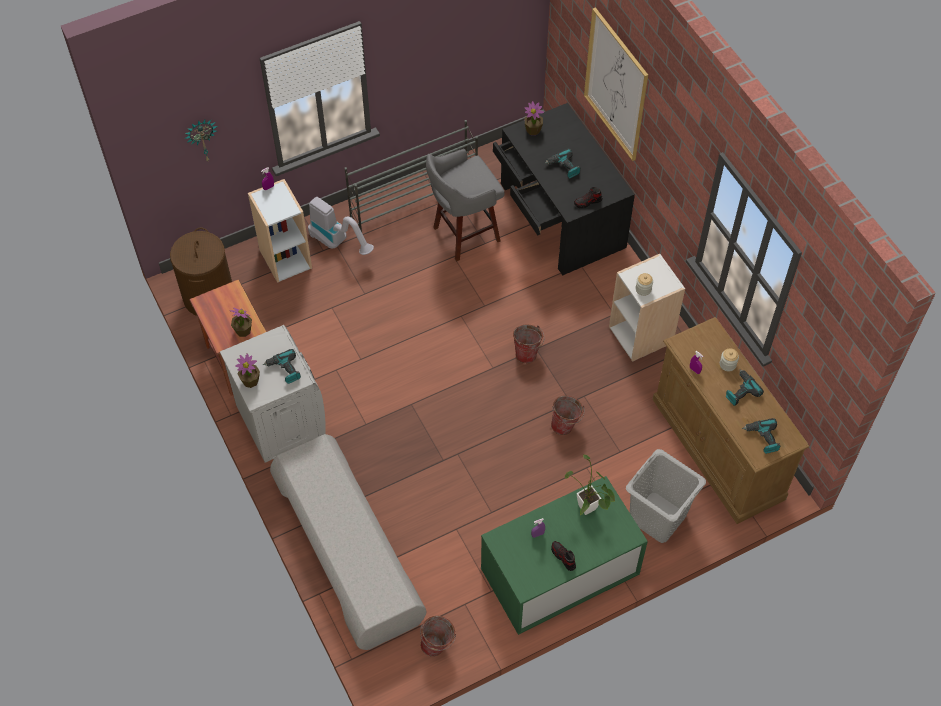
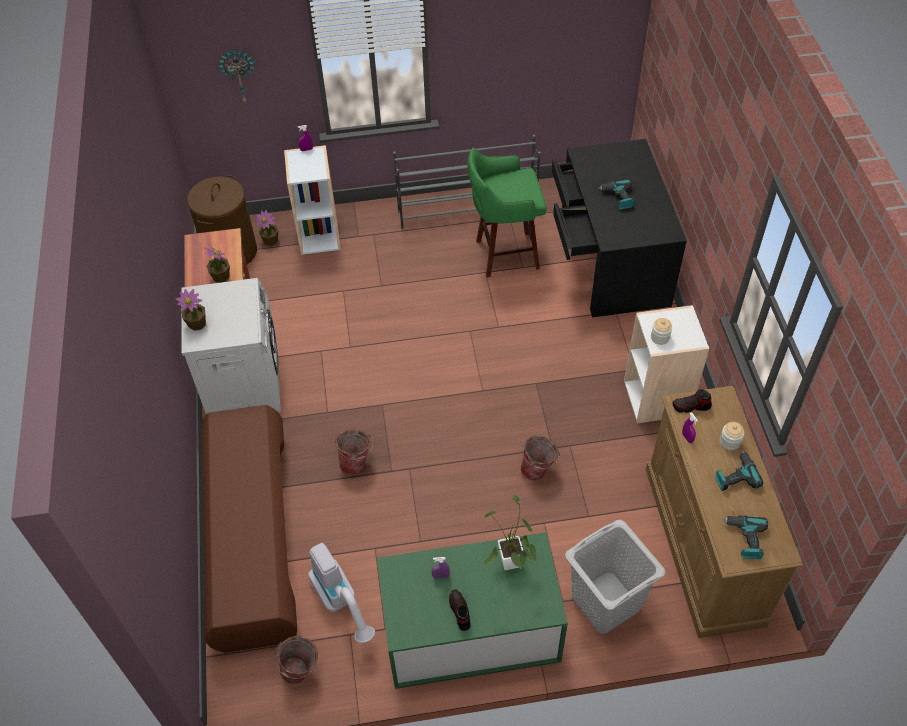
camera: 20 degrees right, 5 degrees down
power drill [263,349,301,384] -> none
grey bench [270,434,426,650] -> brown bench [201,405,297,653]
vacuum cleaner [308,197,374,255] -> vacuum cleaner moved to [308,543,375,643]
grey stool [426,149,504,261] -> green stool [467,148,547,278]
bucket [513,324,545,363] -> bucket moved to [335,429,373,475]
potted plant [525,101,544,135] -> potted plant moved to [256,210,279,246]
shoe [574,187,602,209] -> shoe moved to [672,389,712,413]
picture [584,7,648,161] -> none

